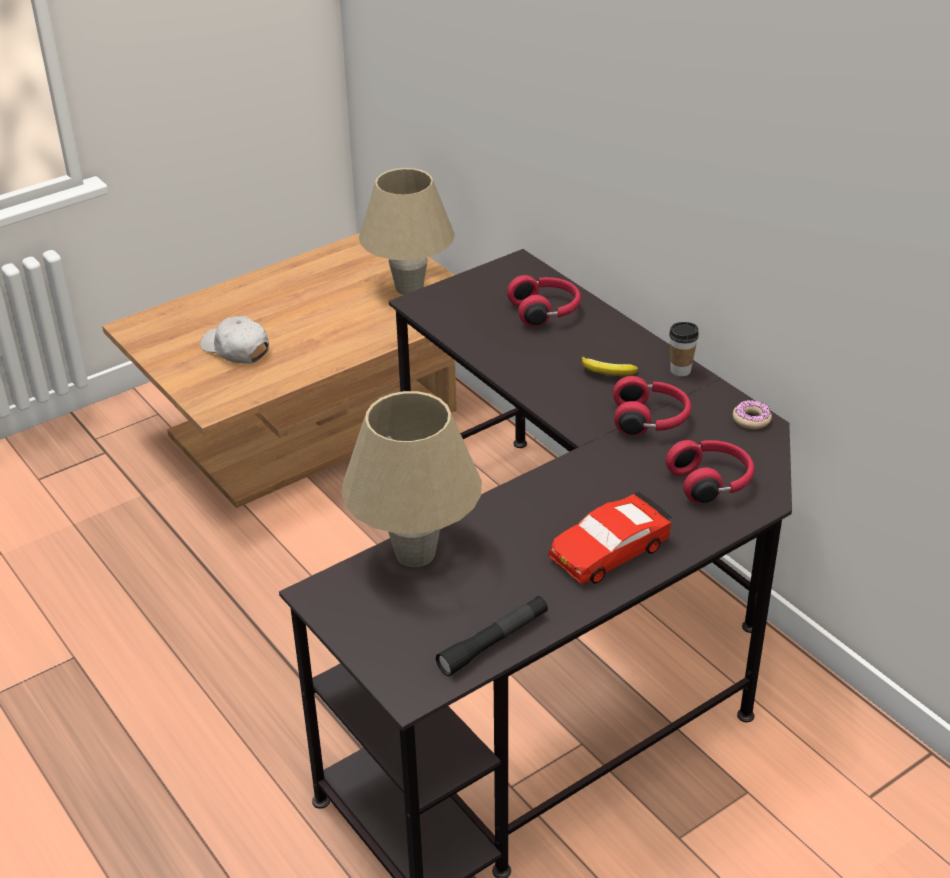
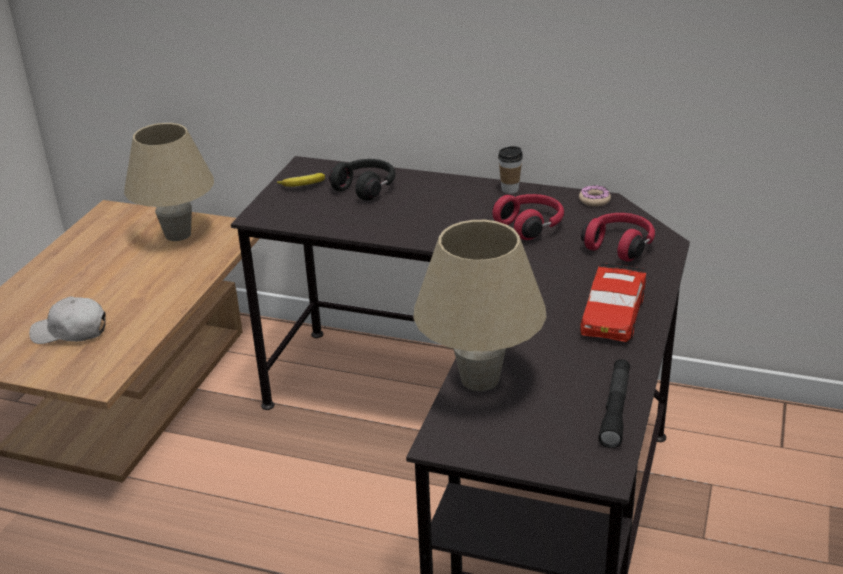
camera: 35 degrees left, 5 degrees down
red headphones [507,275,581,326] -> black headphones [329,159,396,201]
banana [581,357,638,376] -> banana moved to [277,173,325,187]

